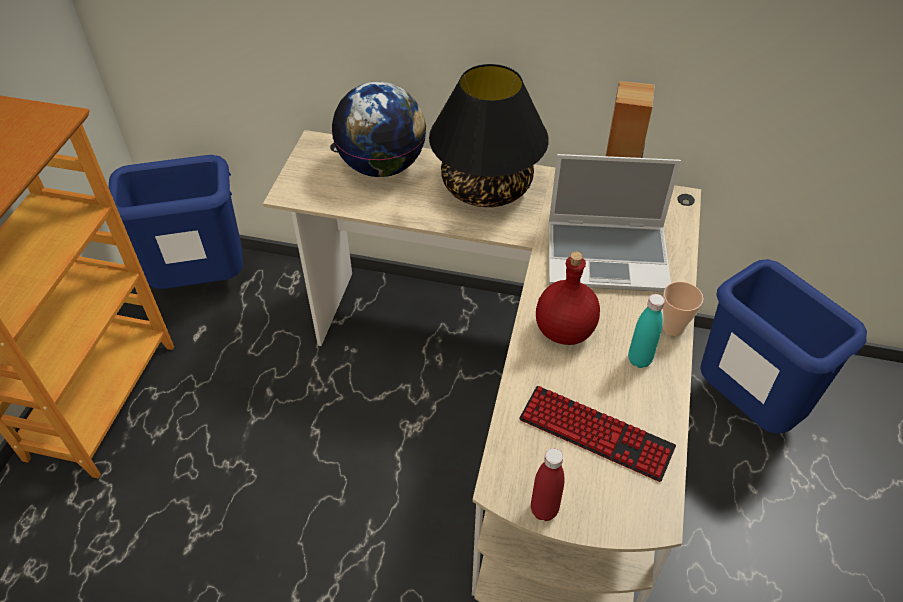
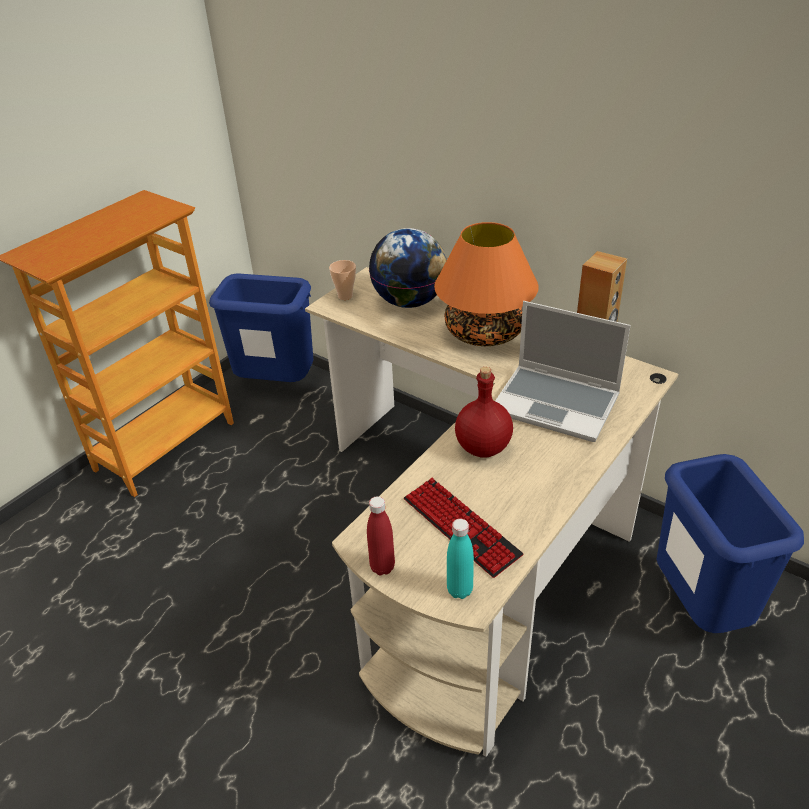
camera: 25 degrees right, 10 degrees down
black table lamp [429,64,549,207] -> orange table lamp [434,222,538,346]
turquoise bottle [628,294,665,368] -> turquoise bottle moved to [447,519,474,599]
cup [662,282,703,336] -> cup moved to [329,260,356,300]

